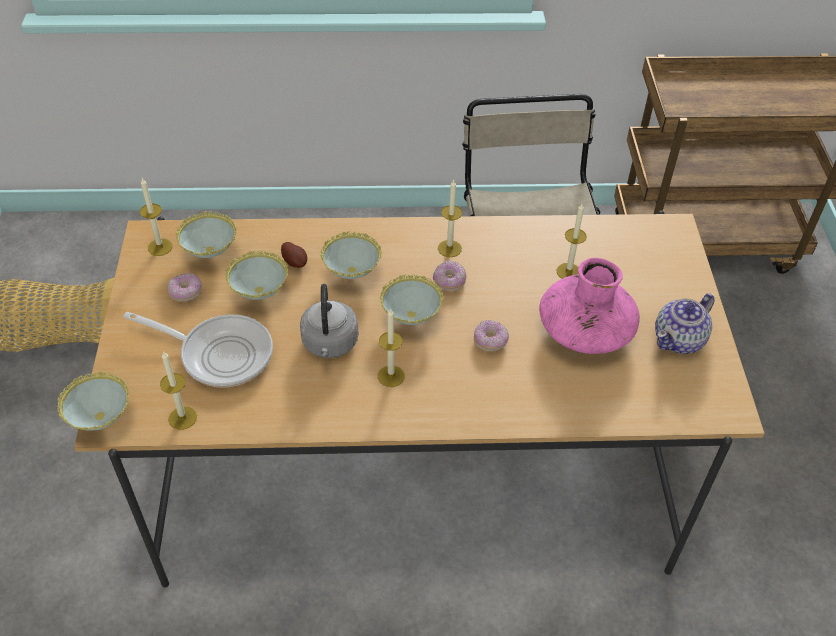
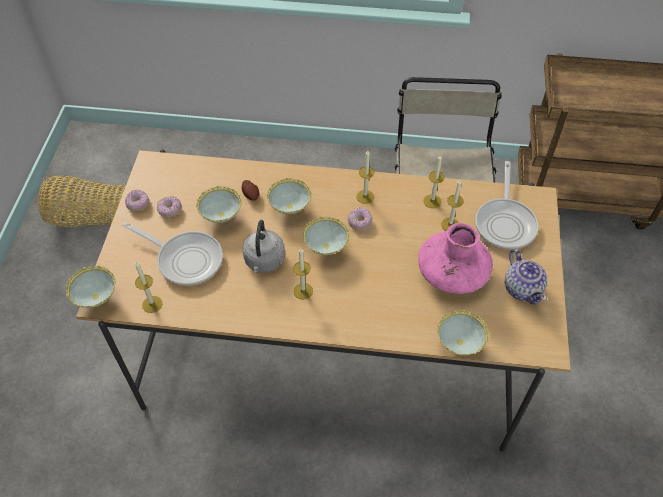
camera: 10 degrees right, 5 degrees up
candle [140,178,172,256] -> candle moved to [423,154,445,208]
bowl [175,211,237,258] -> bowl moved to [437,310,489,356]
donut [474,320,509,352] -> donut moved to [125,190,149,211]
teapot [655,293,715,354] -> teapot turned 75 degrees counterclockwise [505,249,547,305]
none -> frying pan [475,161,539,250]

